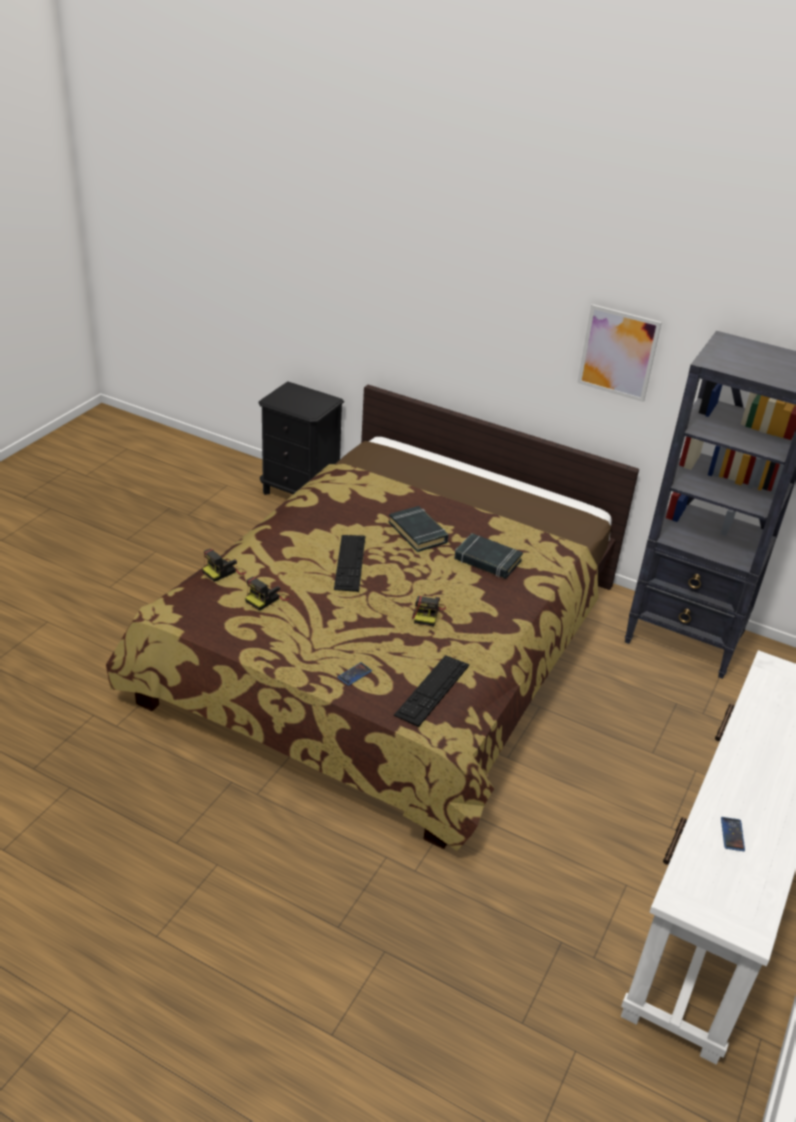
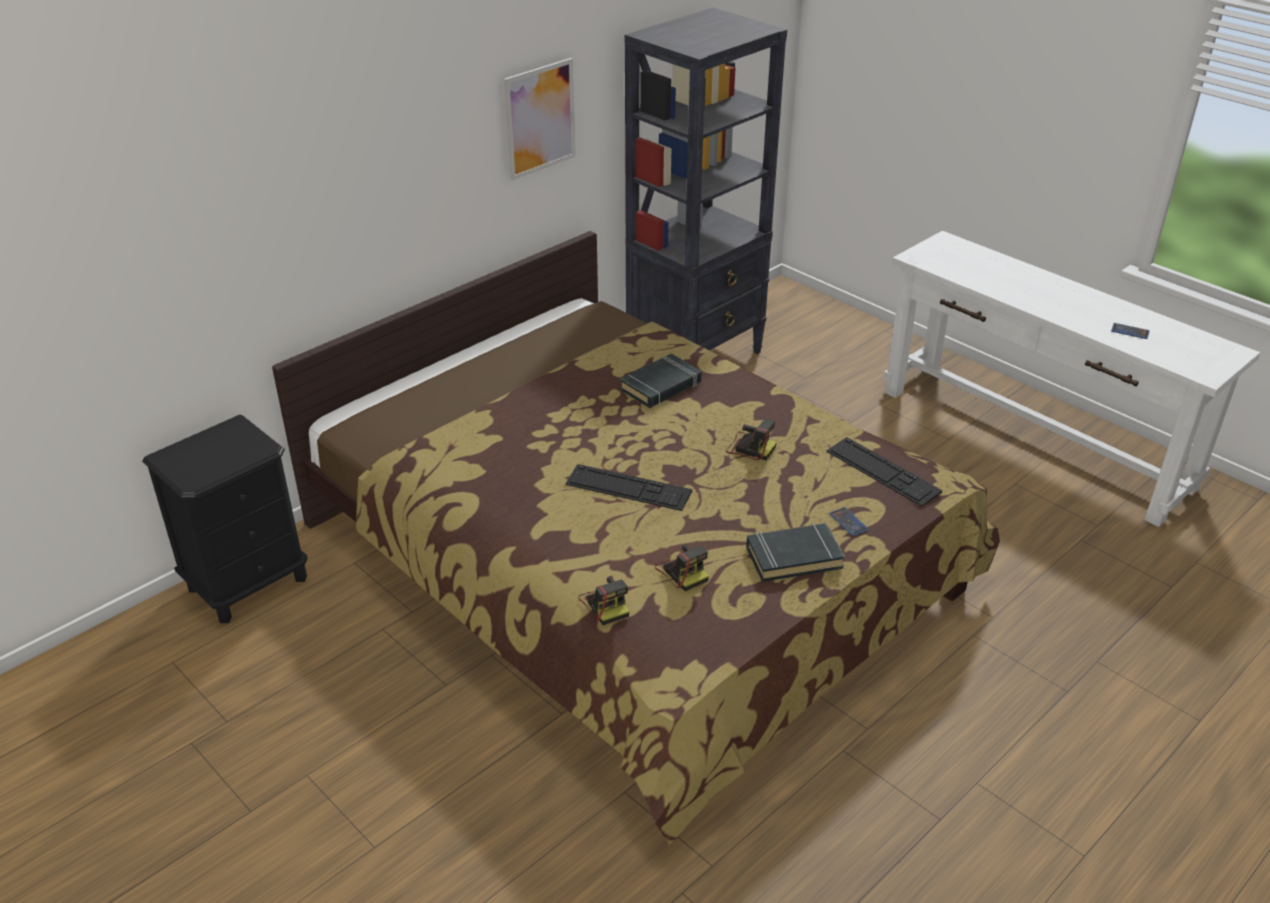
camera: 70 degrees left, 0 degrees up
black book [389,506,449,552] -> black book moved to [746,523,845,582]

